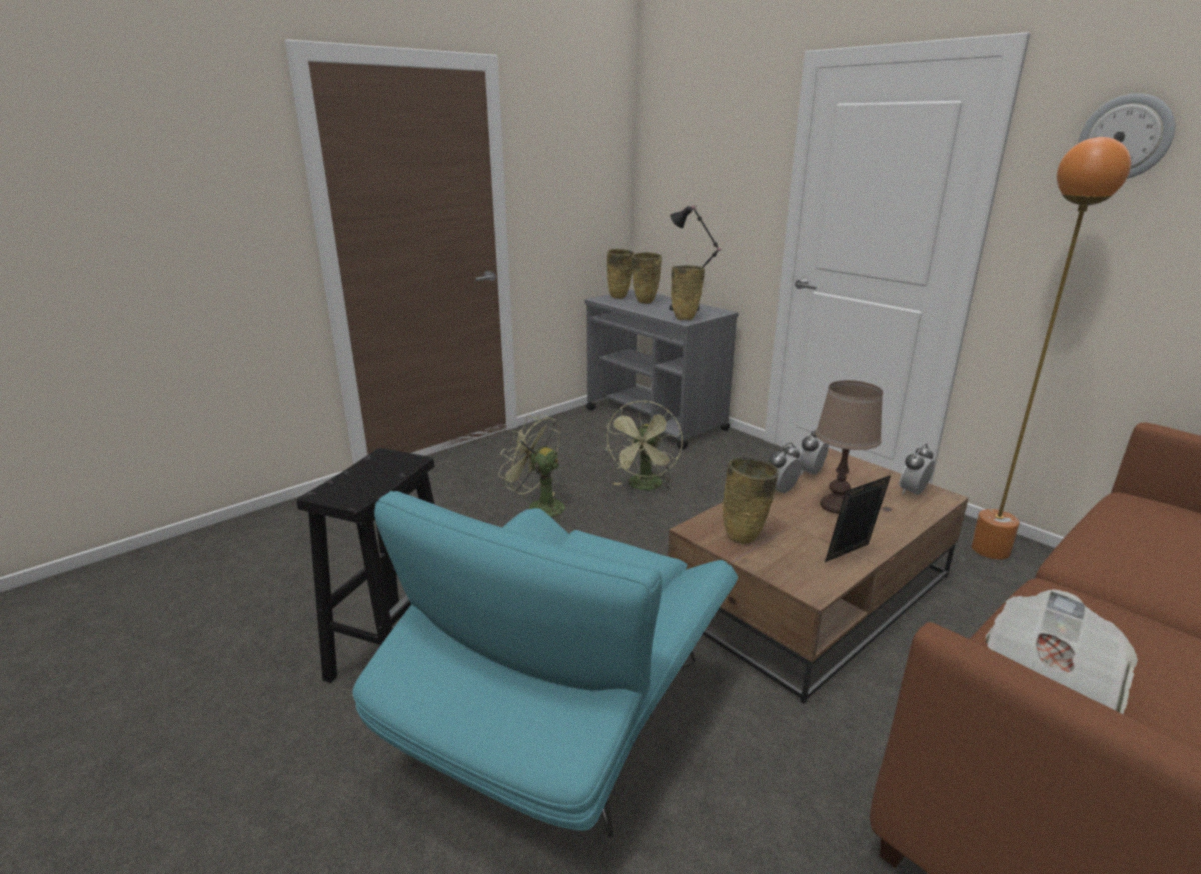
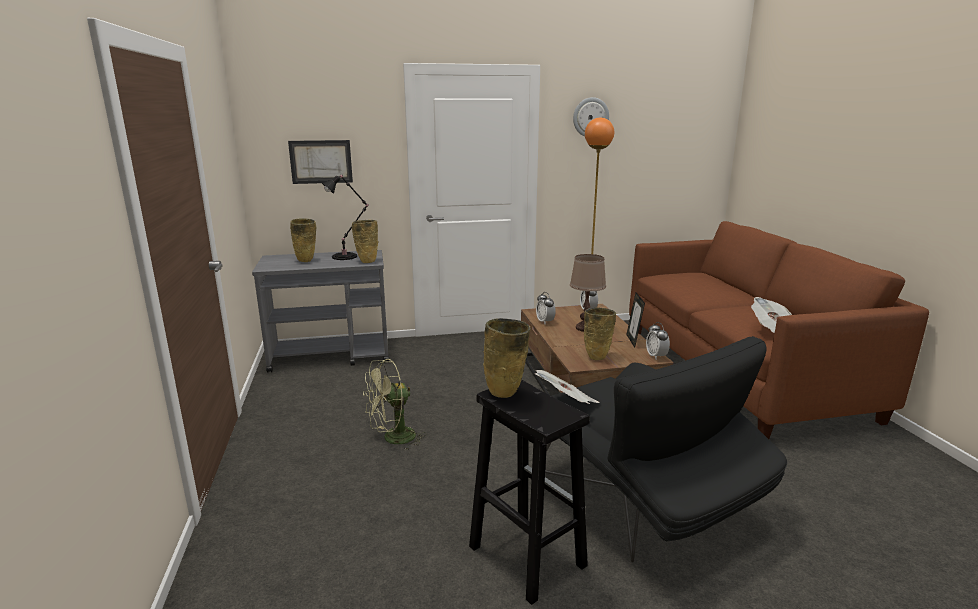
camera: 60 degrees left, 5 degrees down
turquoise armchair [353,491,738,838] -> black armchair [545,336,787,563]
green fan [604,401,683,490] -> none
beige vase [607,249,634,299] -> beige vase moved to [483,318,531,398]
alarm clock [769,442,802,493] -> alarm clock moved to [646,322,670,359]
none -> picture [288,140,353,184]
none -> newspaper [534,370,600,404]

